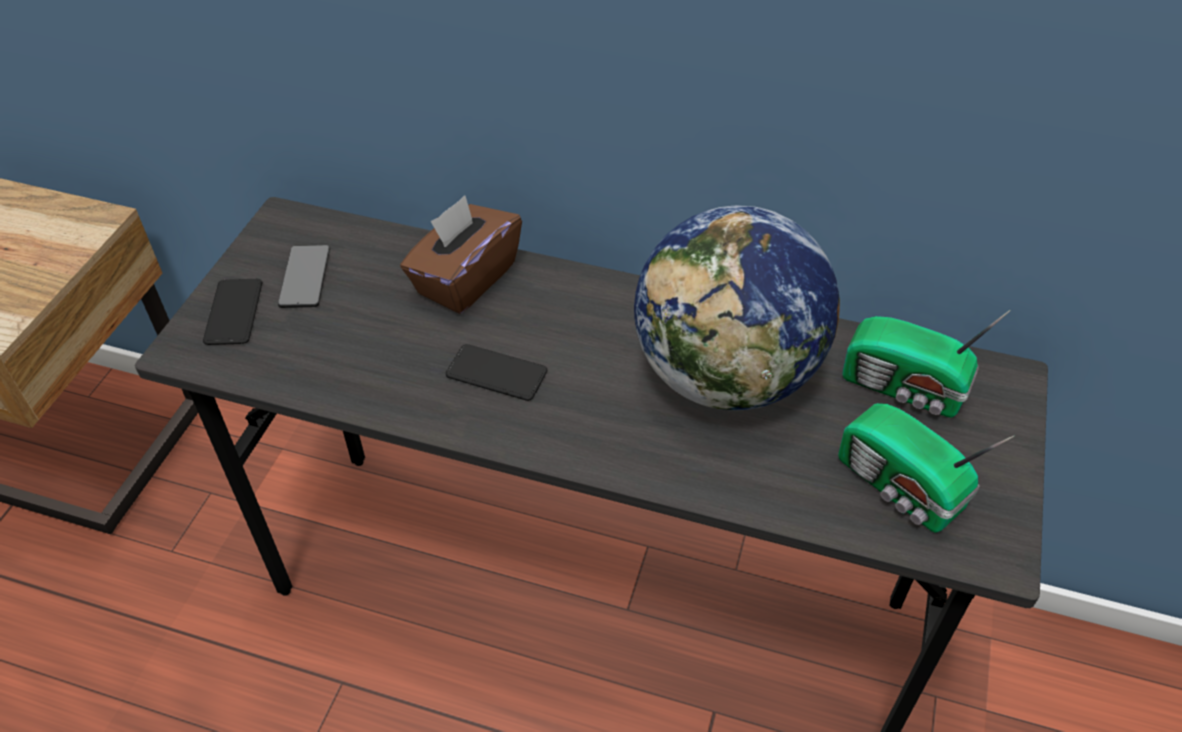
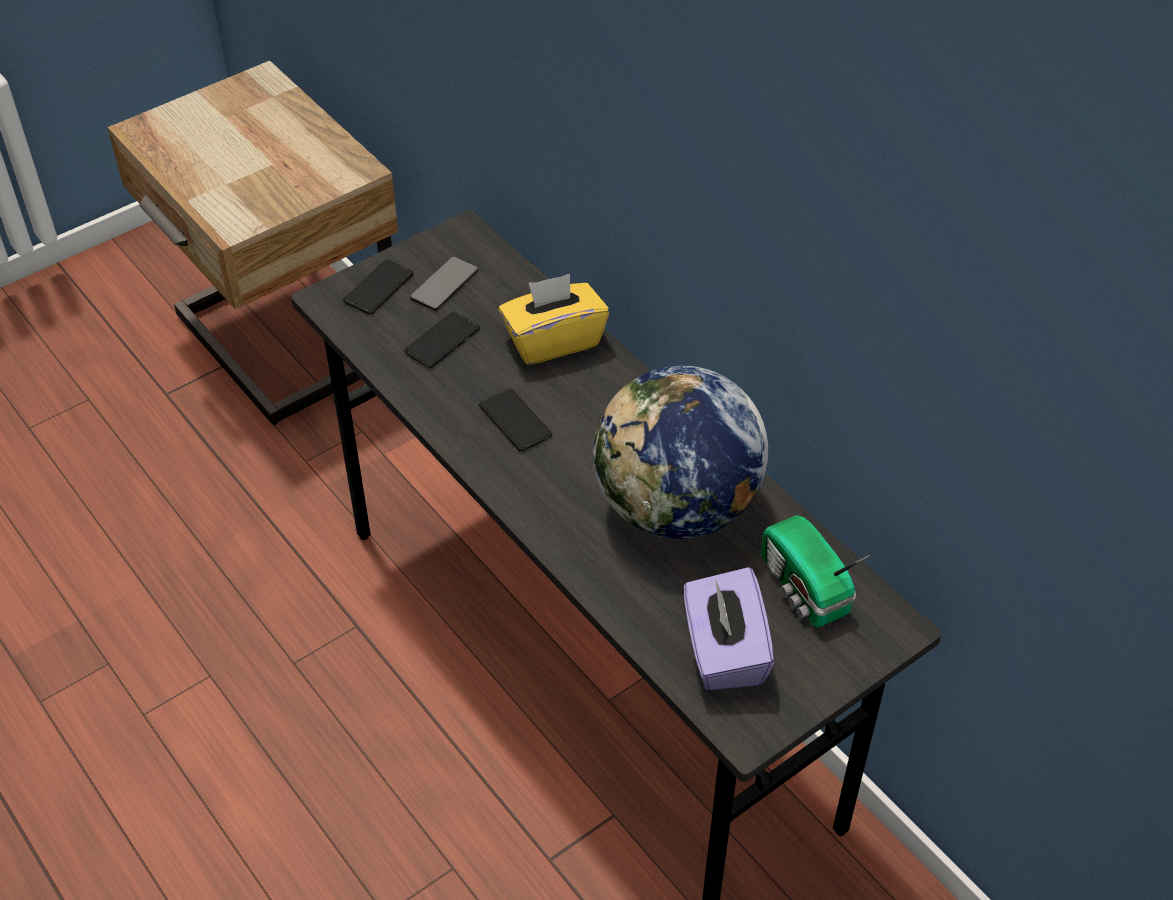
camera: 35 degrees right, 0 degrees up
brown tissue box [400,195,522,314] -> yellow tissue box [499,274,609,365]
radio [838,403,1015,533] -> purple tissue box [684,567,774,690]
none -> phone [404,312,480,368]

